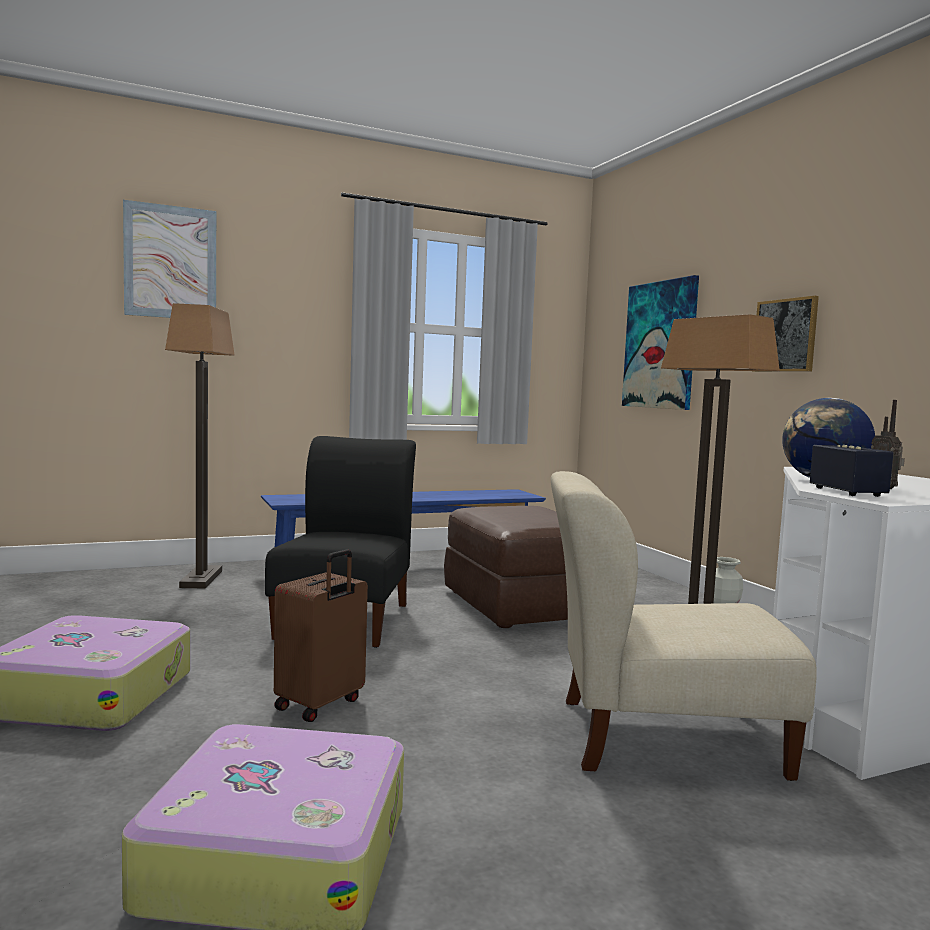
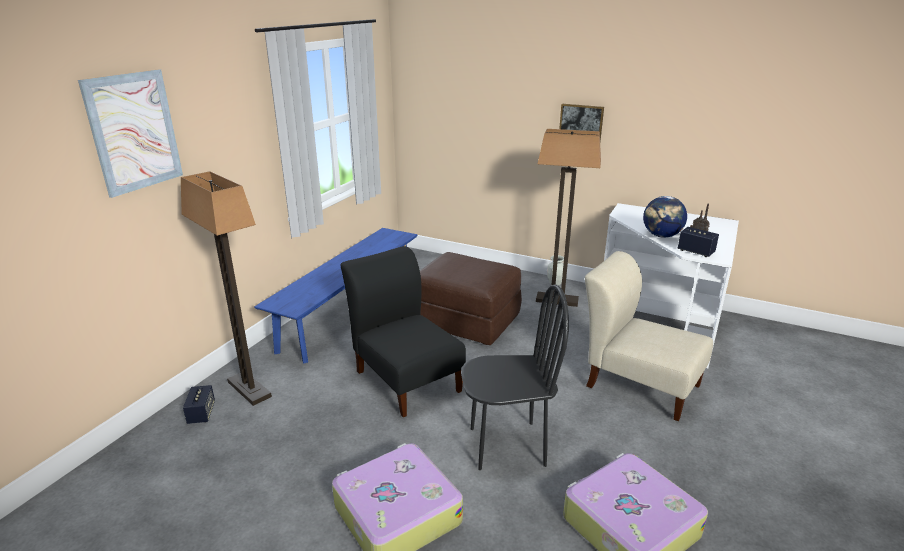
camera: 40 degrees left, 20 degrees up
brown suitcase [274,549,368,722] -> black chair [461,284,569,470]
beige chair [551,471,817,781] -> beige chair turned 75 degrees clockwise [585,251,713,421]
picture [622,275,699,410] -> none
none -> speaker [183,385,215,424]

